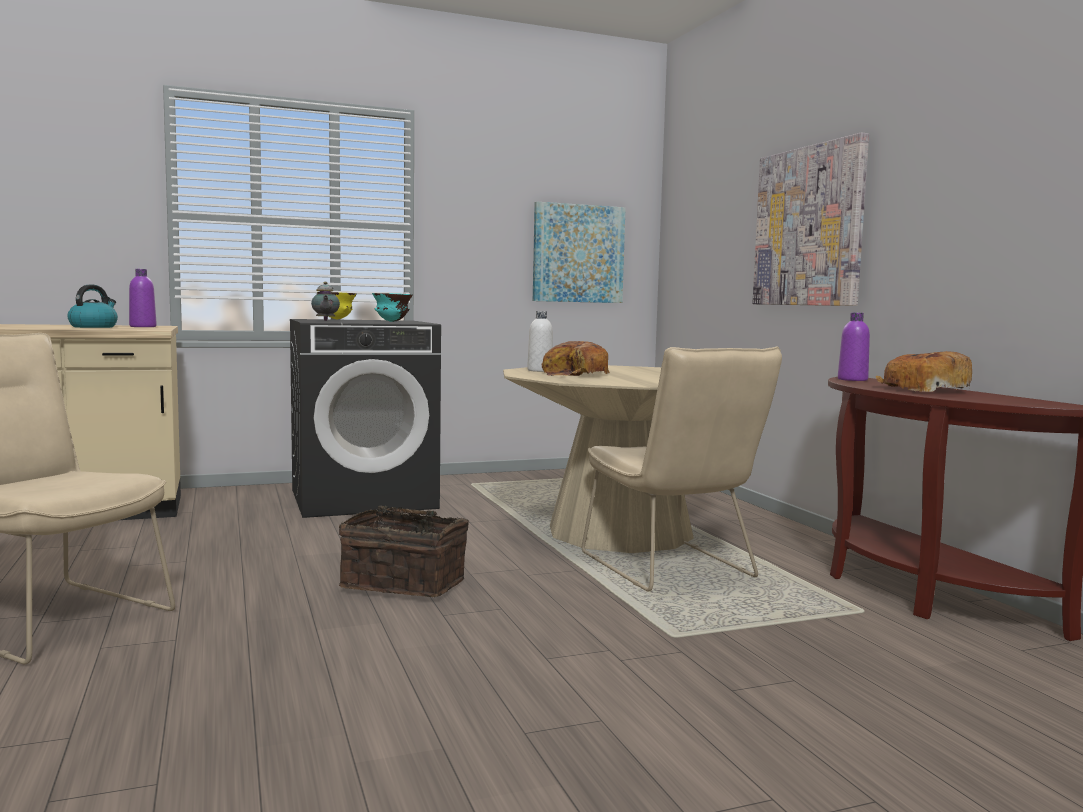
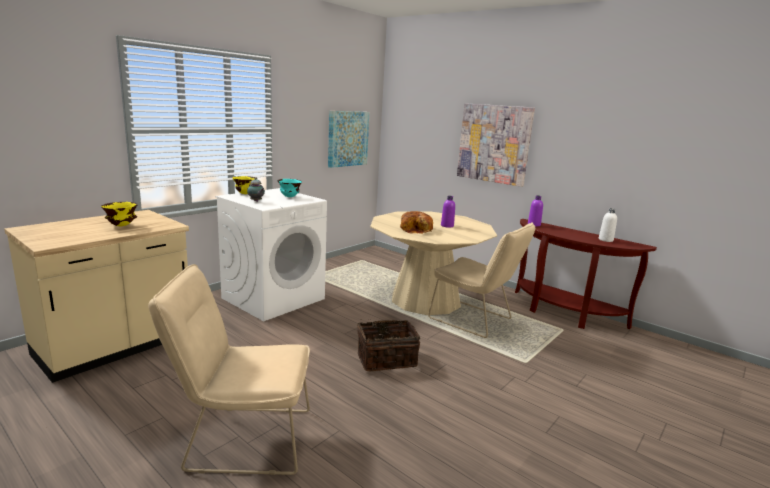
camera: 30 degrees left, 10 degrees up
kettle [67,285,118,328] -> yellow bowl [101,202,138,226]
purple bottle [129,269,157,327] -> purple bottle moved to [441,196,455,228]
black washing machine [290,319,441,518] -> white washing machine [215,188,327,321]
white bottle [527,311,553,372] -> white bottle moved to [599,208,617,242]
bread [876,351,972,392] -> none

